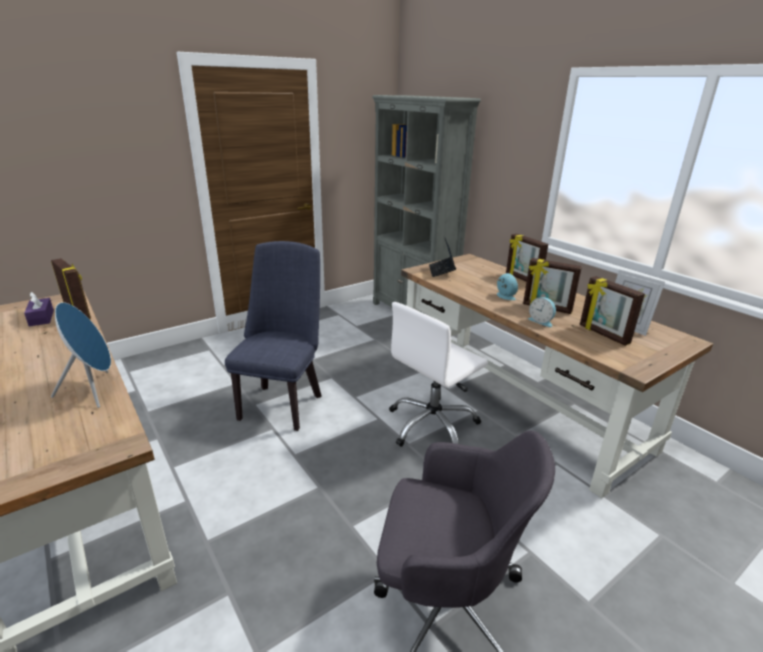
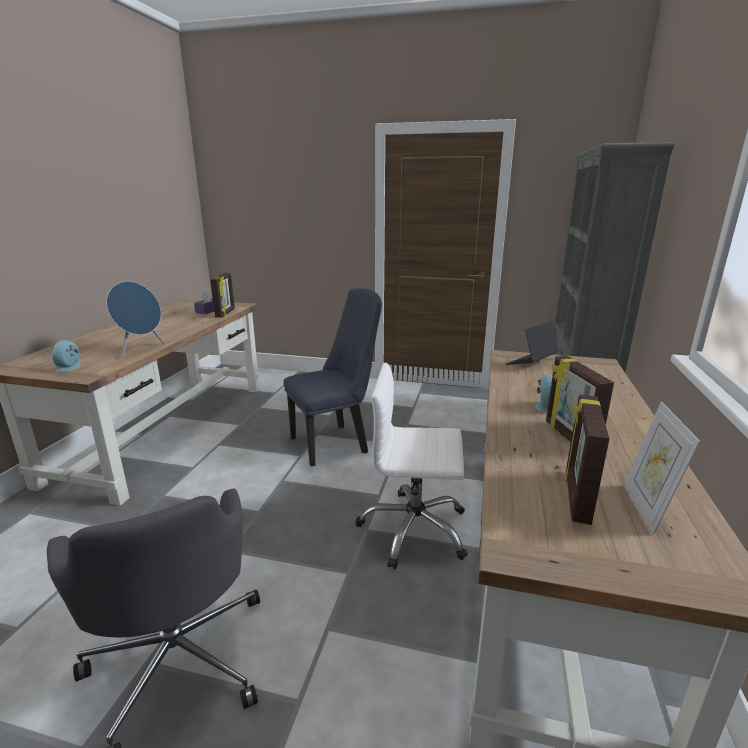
camera: 50 degrees right, 5 degrees down
picture frame [506,234,548,282] -> none
alarm clock [528,297,556,327] -> alarm clock moved to [52,340,81,372]

